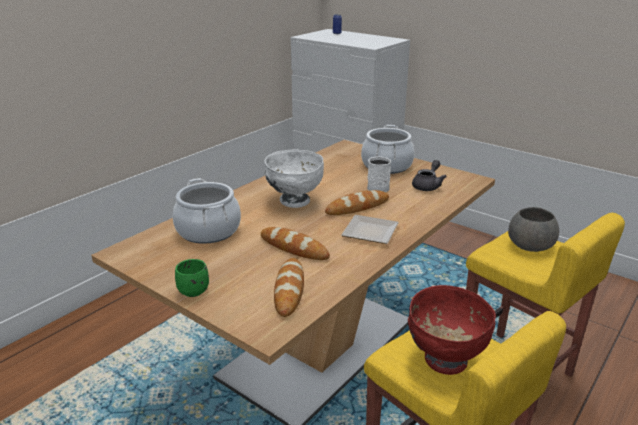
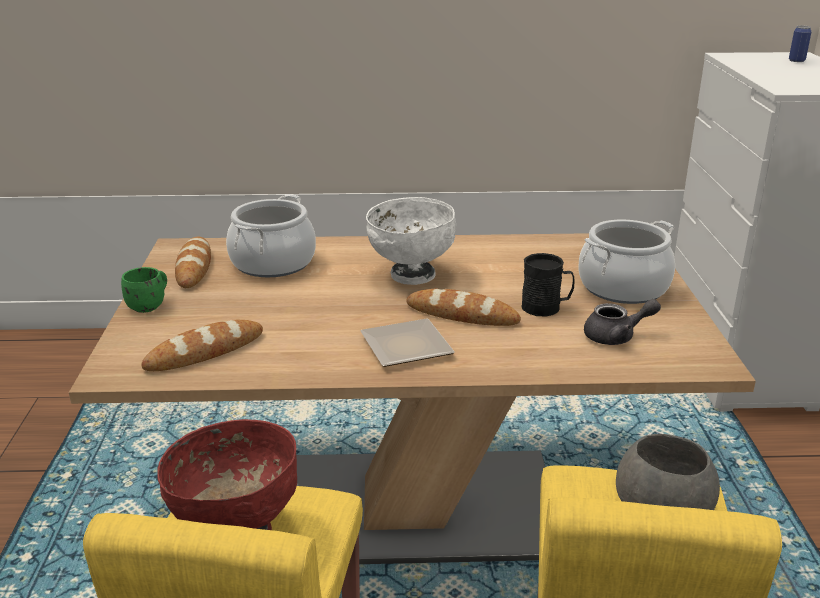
camera: 50 degrees right, 0 degrees up
bread [261,227,330,260] -> bread moved to [175,237,211,288]
white mug [367,156,391,192] -> black mug [521,253,574,316]

